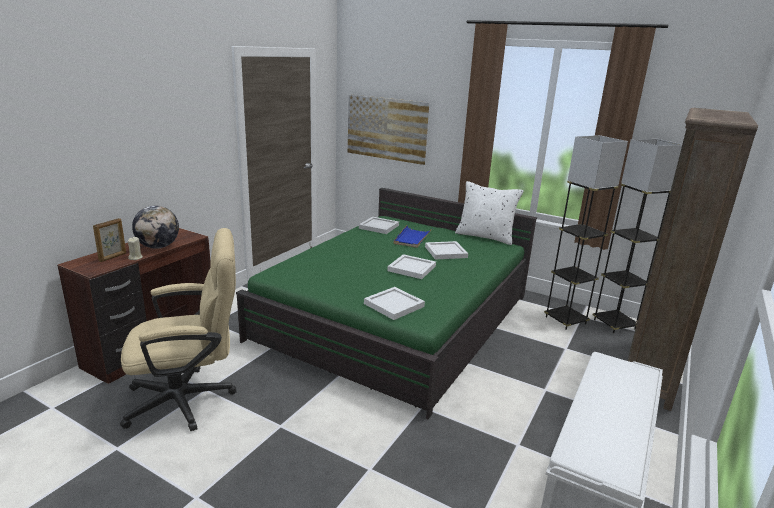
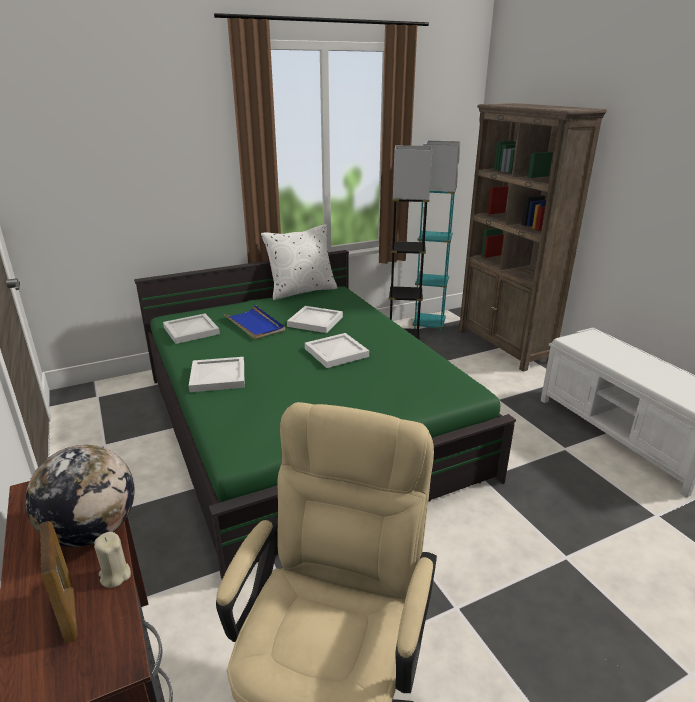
camera: 55 degrees left, 5 degrees up
picture [348,95,429,165] -> none
white tray [364,287,425,320] -> white tray moved to [189,357,245,392]
grey floor lamp [593,139,682,333] -> turquoise floor lamp [413,140,461,332]

